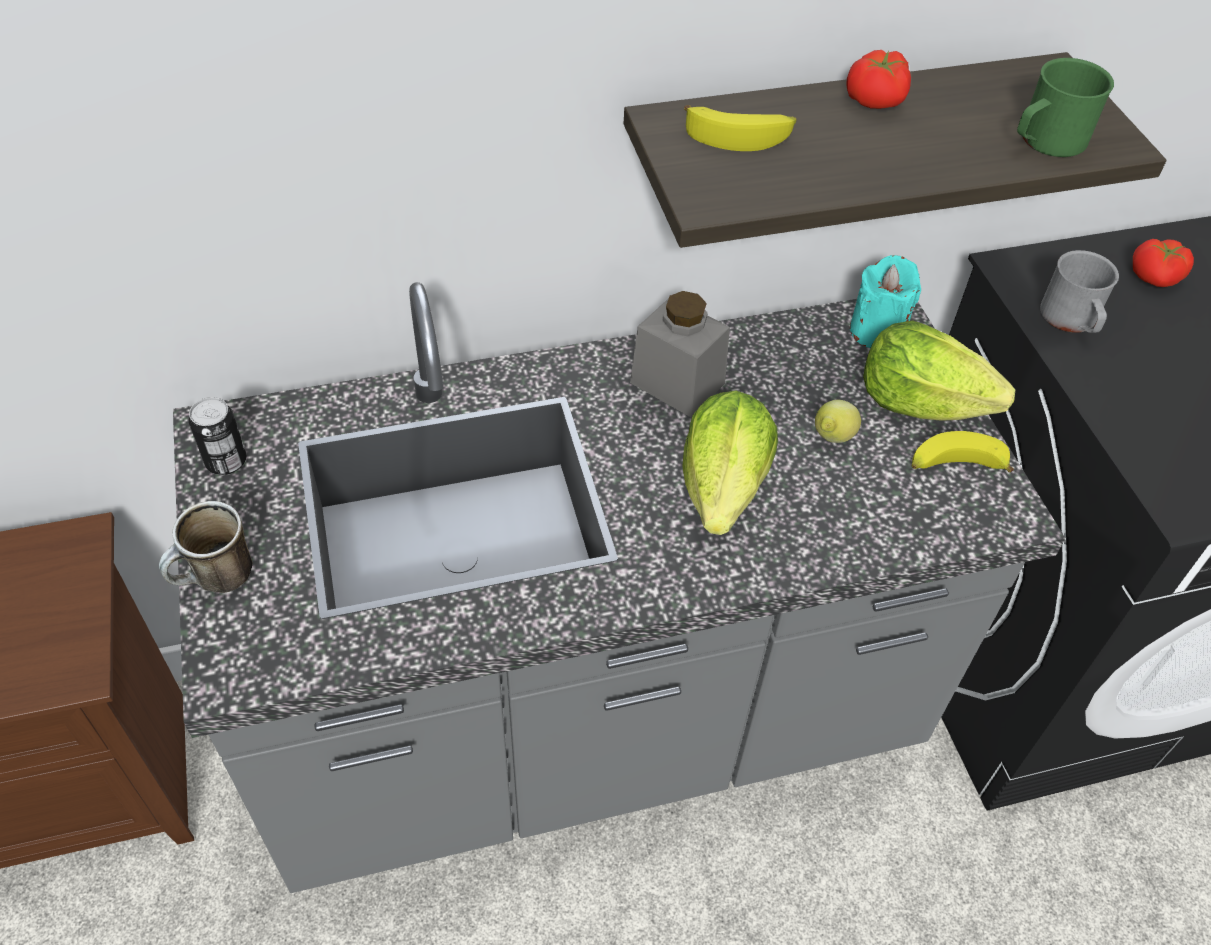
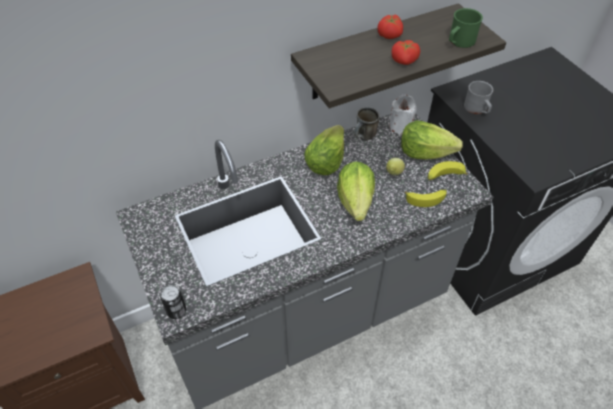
camera: 10 degrees left, 0 degrees up
mug [159,501,253,593] -> mug moved to [354,107,380,141]
can [189,397,246,475] -> can moved to [160,285,186,319]
grey jar [630,291,730,418] -> lettuce [304,125,344,175]
banana [684,105,797,151] -> banana moved to [404,189,447,207]
turquoise candle [850,255,921,348] -> white candle [389,95,417,134]
tomato [1133,239,1194,287] -> tomato moved to [392,40,420,65]

